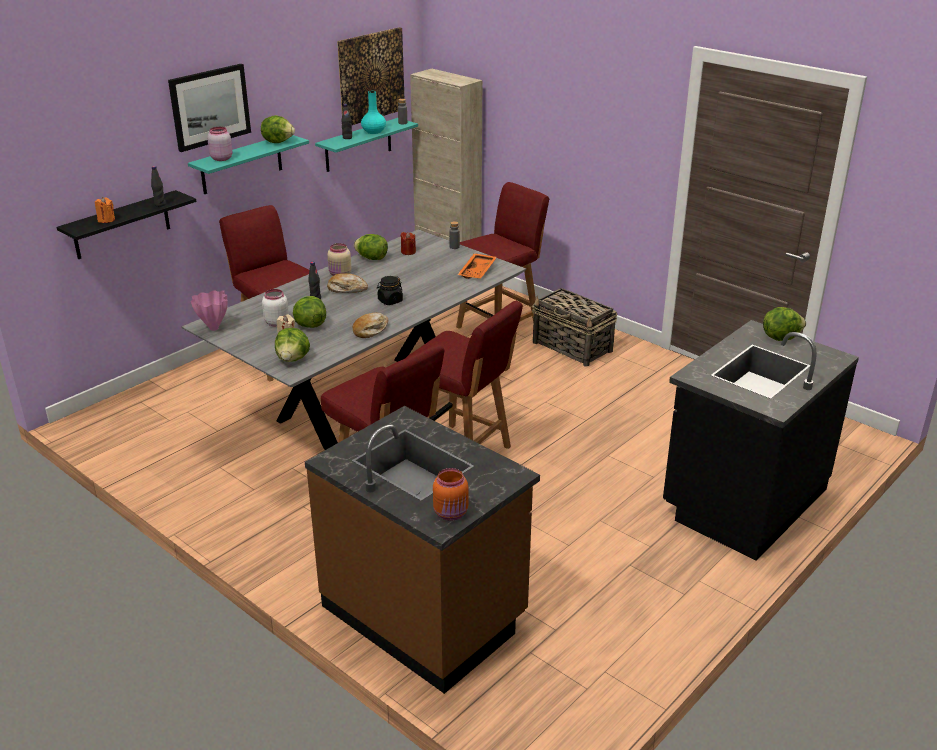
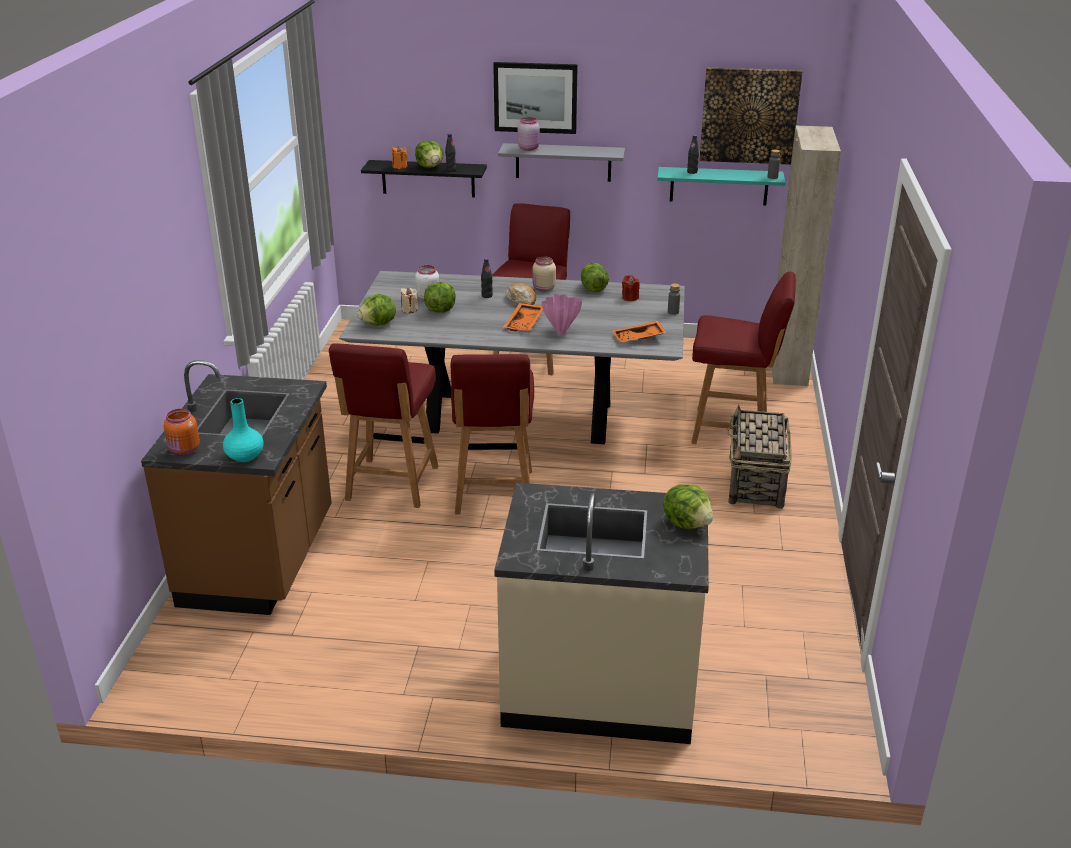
camera: 55 degrees right, 0 degrees up
turquoise shelf [188,135,309,194] -> grey shelf [498,143,625,182]
pink vase [191,290,227,331] -> pink vase moved to [542,294,582,334]
lettuce [261,115,295,143] -> lettuce moved to [415,141,444,168]
bread [353,312,389,338] -> none
turquoise vase [361,91,386,134] -> turquoise vase moved to [223,398,264,462]
black jar [377,276,403,305] -> orange tray [503,303,543,331]
black counter [663,320,859,561] -> beige counter [494,483,709,744]

